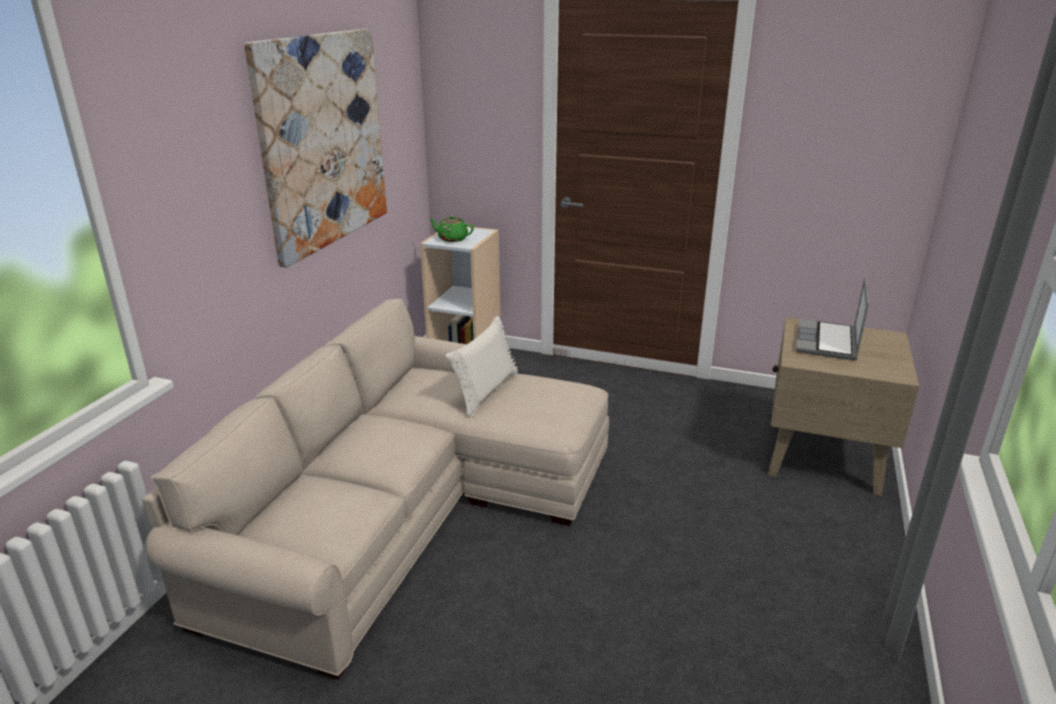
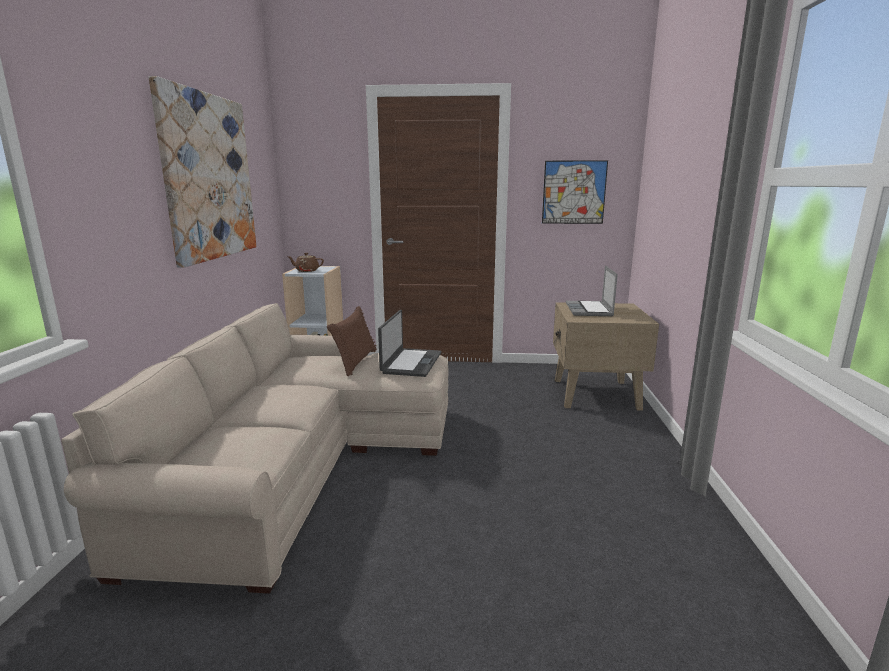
camera: 15 degrees left, 10 degrees down
green teapot [429,216,474,242] -> brown teapot [287,253,324,272]
white pillow [445,316,518,417] -> brown pillow [327,306,377,376]
none -> laptop [378,310,442,377]
none -> picture [542,160,608,224]

